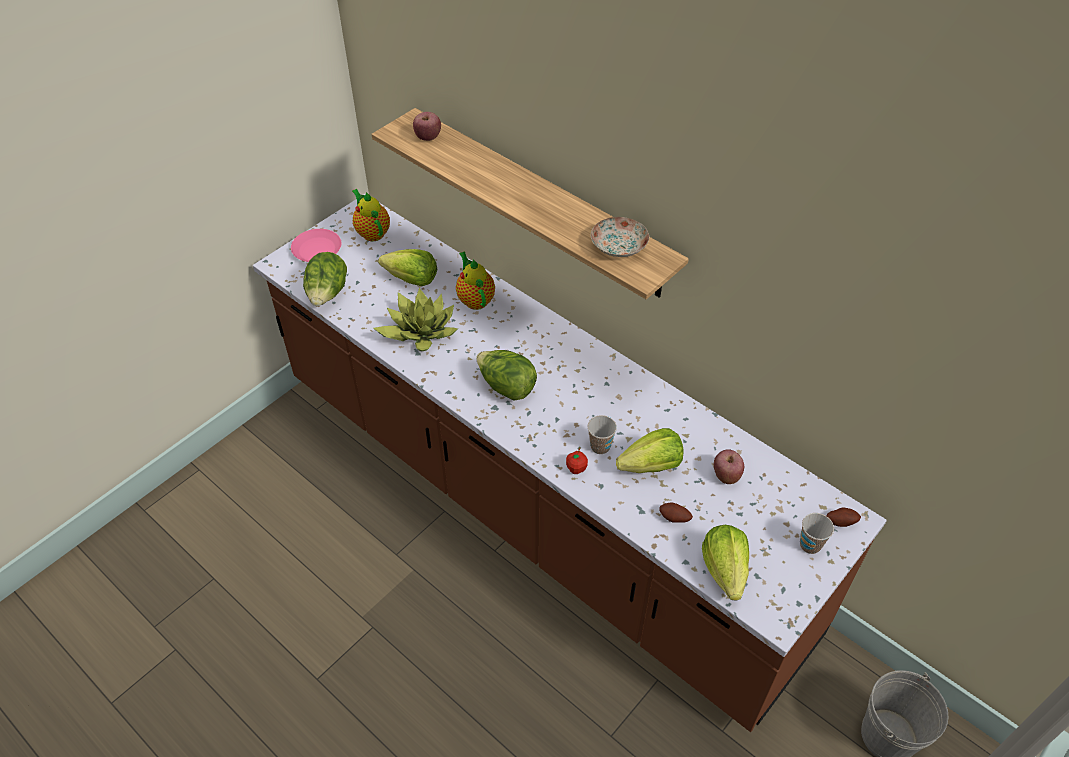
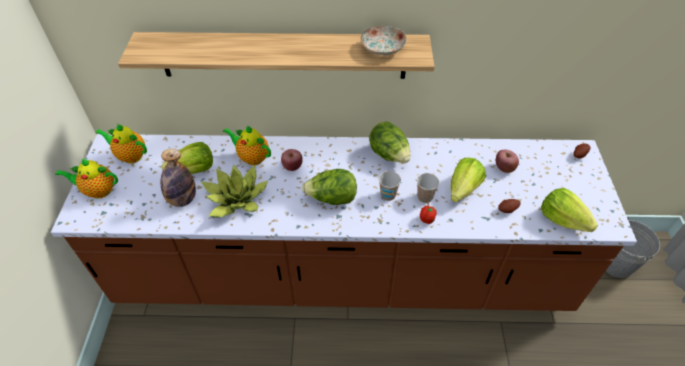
camera: 40 degrees left, 0 degrees up
pink plate [291,229,341,262] -> teapot [55,159,118,198]
lettuce [303,252,347,306] -> lettuce moved to [369,122,410,163]
apple [413,112,441,141] -> apple moved to [281,149,303,171]
cup [800,513,834,554] -> cup moved to [379,171,401,201]
none -> bottle [160,149,196,207]

